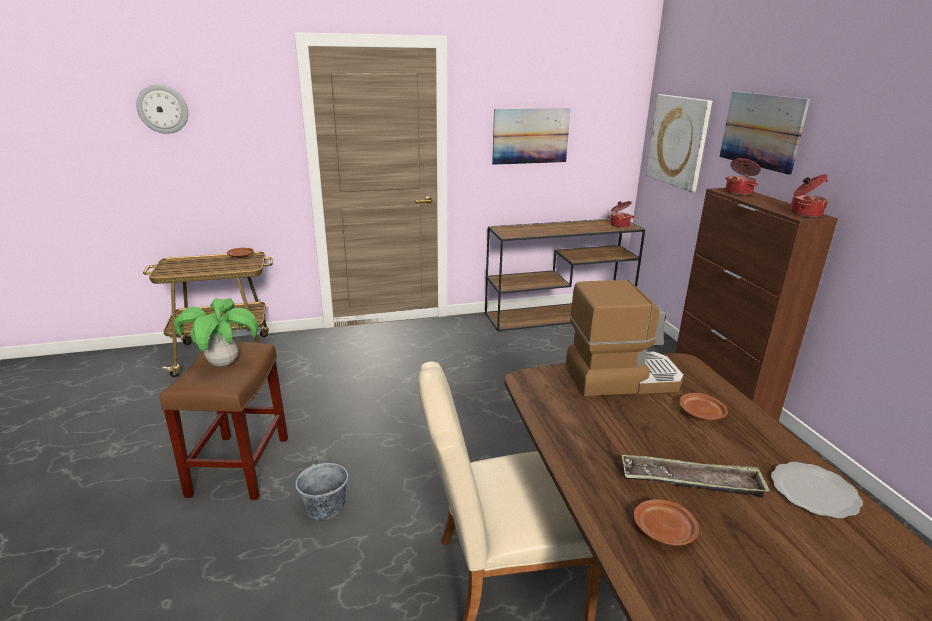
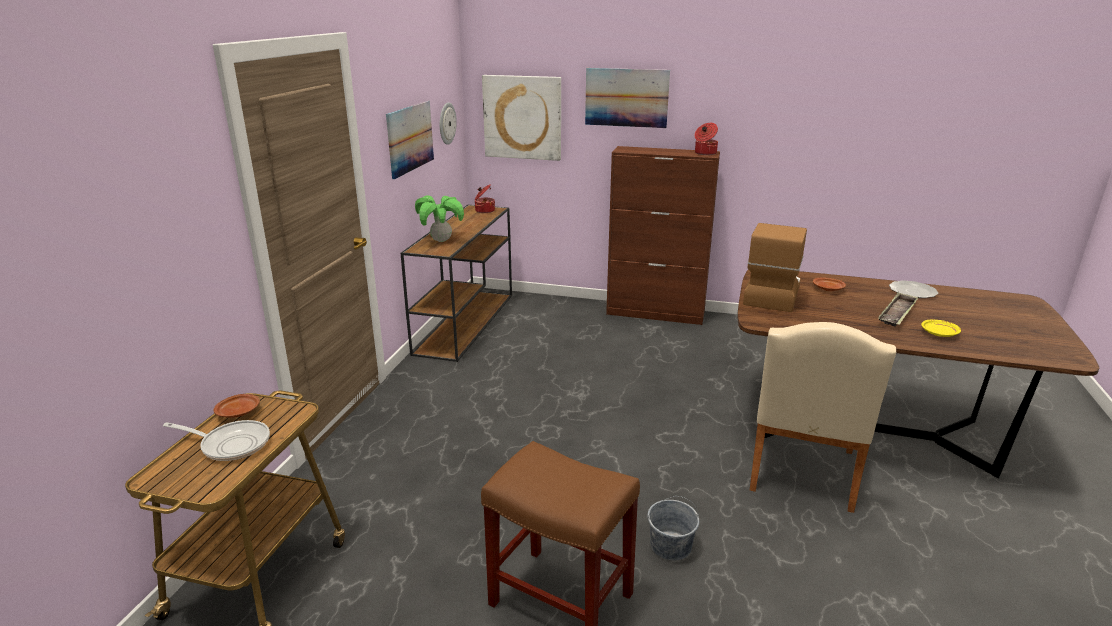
camera: 60 degrees left, 0 degrees up
wall clock [136,84,188,134] -> wall clock moved to [440,102,457,145]
potted plant [174,298,258,367] -> potted plant moved to [415,195,464,242]
brown plate [634,499,699,545] -> yellow plate [921,320,961,337]
cooking pot [725,158,761,195] -> none
none -> frying pan [163,420,270,461]

